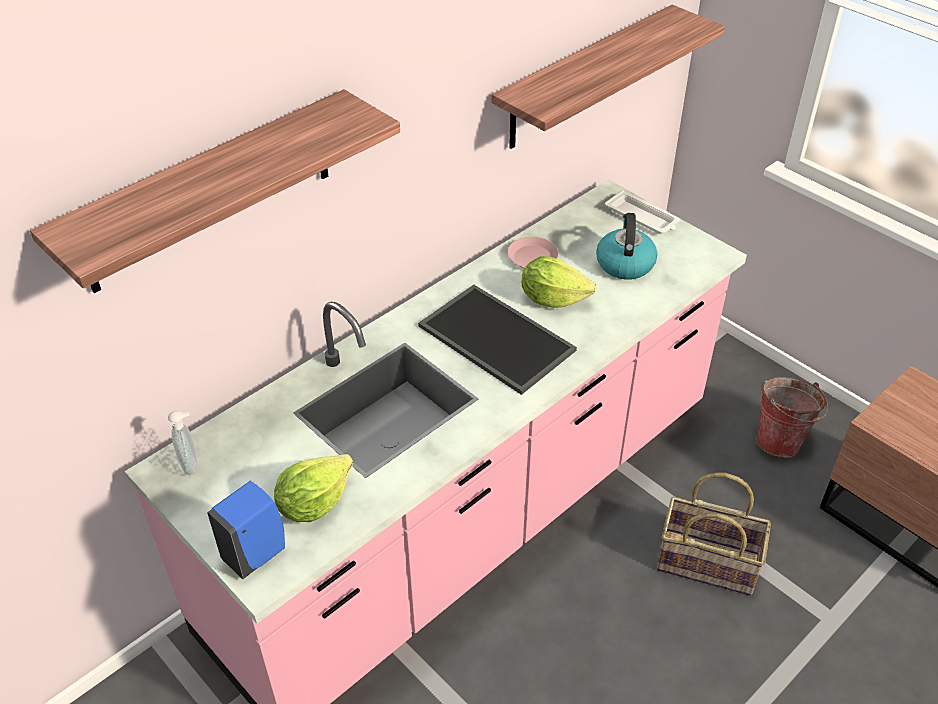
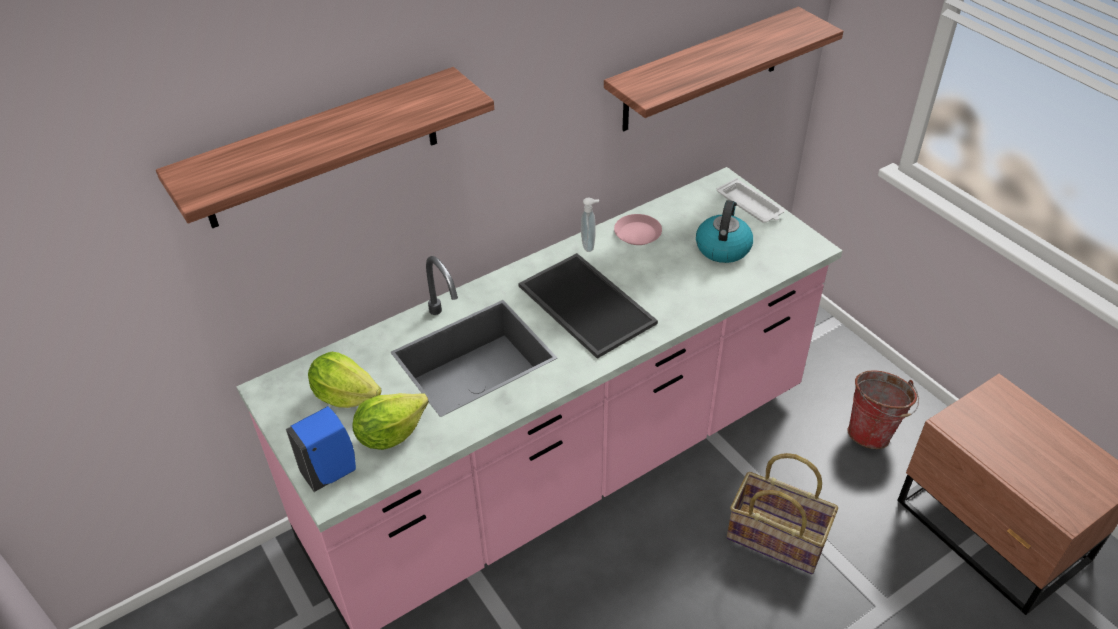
camera: 10 degrees right, 0 degrees up
soap dispenser [168,411,197,475] -> soap dispenser moved to [581,198,599,252]
lettuce [522,256,597,308] -> lettuce moved to [308,352,382,408]

